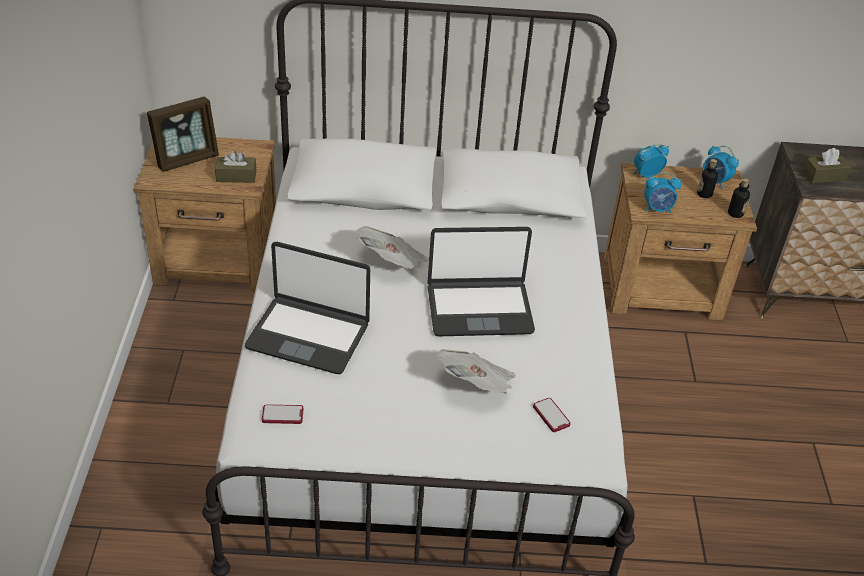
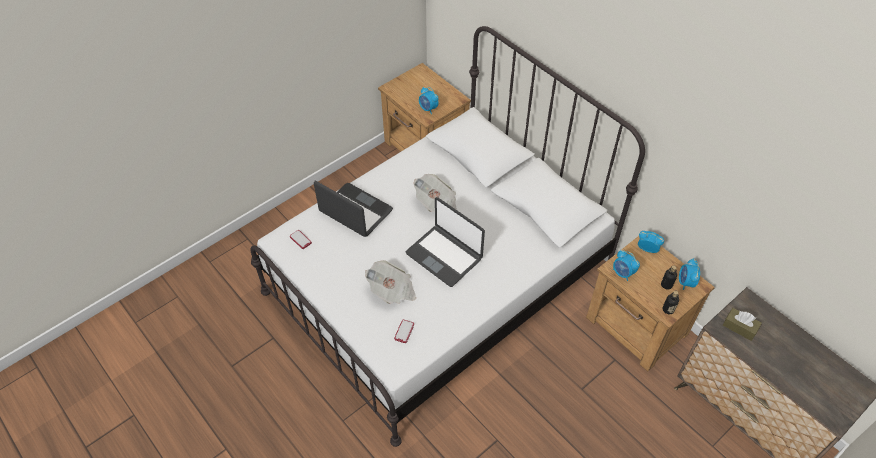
camera: 50 degrees right, 10 degrees up
picture frame [147,96,219,172] -> none
brown tissue box [215,150,256,183] -> alarm clock [419,87,439,114]
laptop [245,242,370,374] -> laptop turned 150 degrees clockwise [314,181,393,237]

